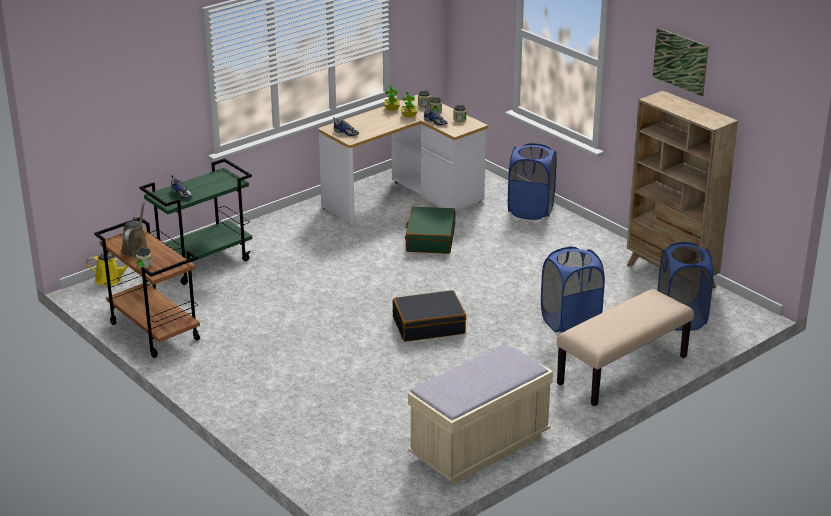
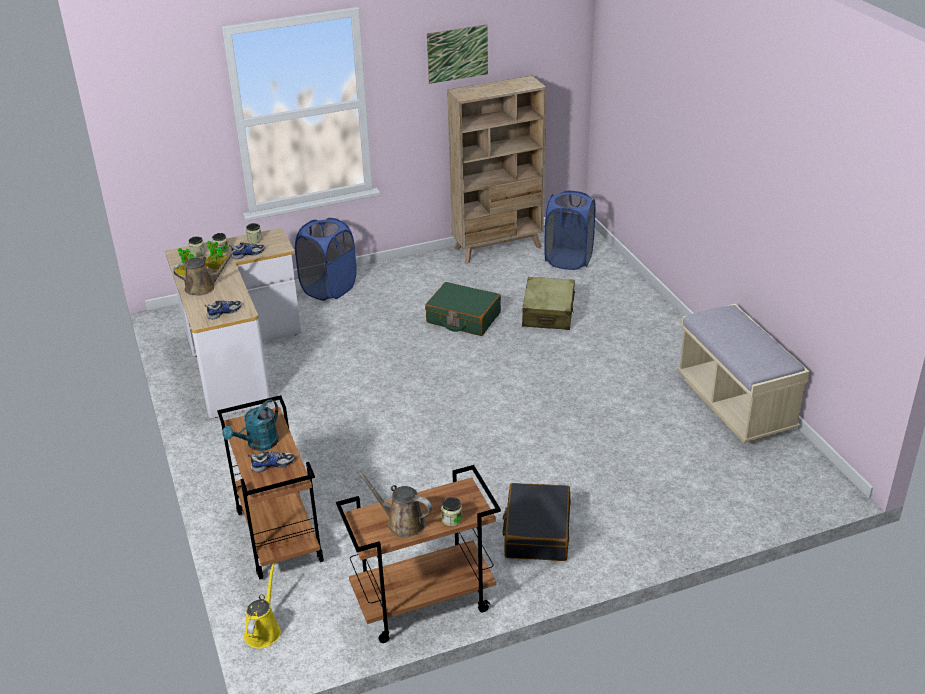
camera: 70 degrees left, 5 degrees up
green cart [139,158,252,285] -> brown cart [217,395,324,580]
black suitcase [393,290,466,342] -> black suitcase moved to [502,483,571,561]
green suitcase [405,207,455,254] -> green suitcase moved to [425,282,501,336]
blue laundry basket [541,246,605,332] -> beige suitcase [522,277,575,330]
beige bench [557,289,694,406] -> none
none -> brown watering can [173,249,237,296]
none -> turquoise watering can [222,399,279,451]

